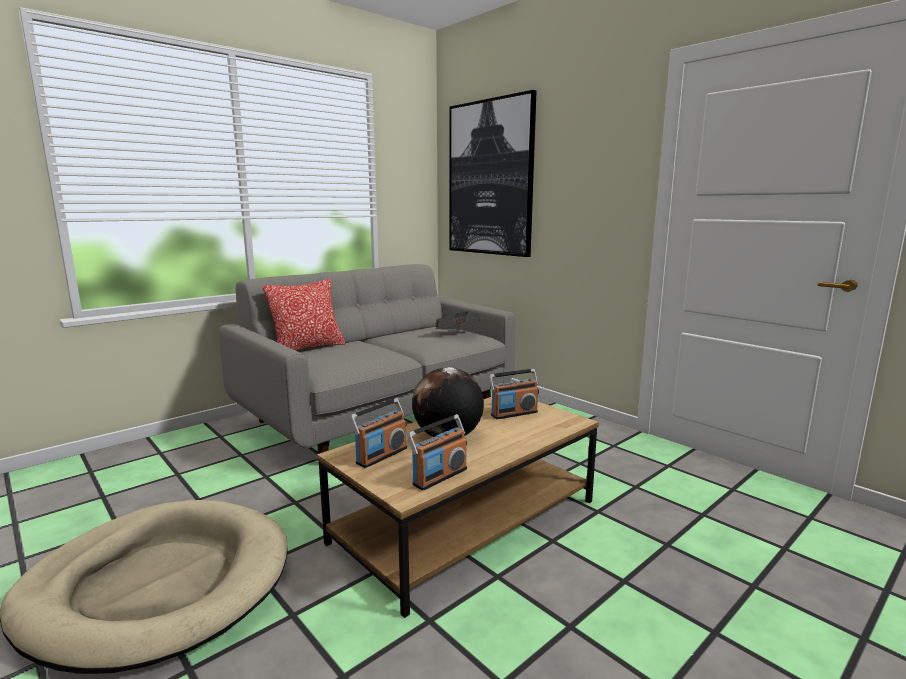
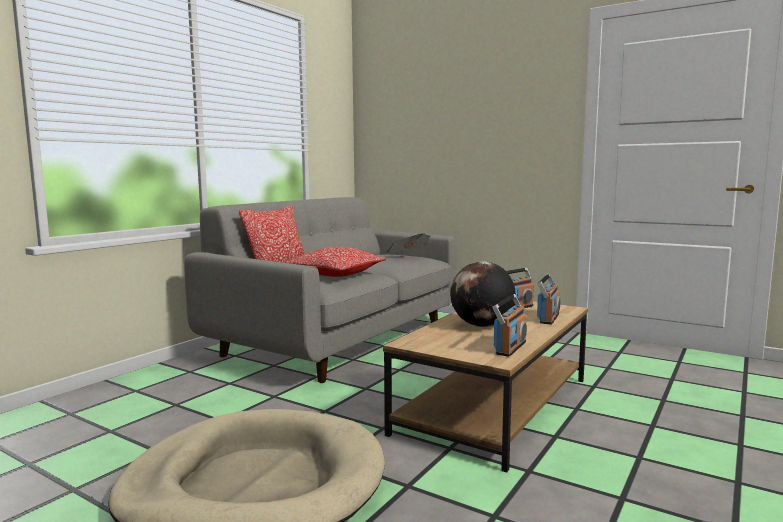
camera: 15 degrees left, 5 degrees down
radio [349,398,407,468] -> radio moved to [537,274,561,325]
picture [449,90,536,257] -> none
none -> pillow [283,247,386,277]

